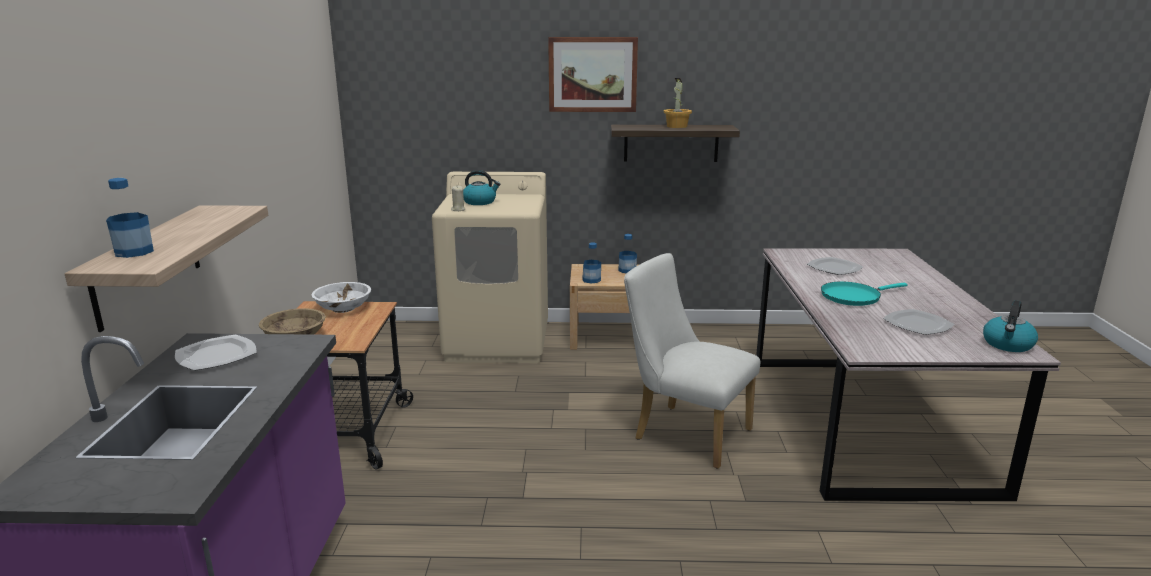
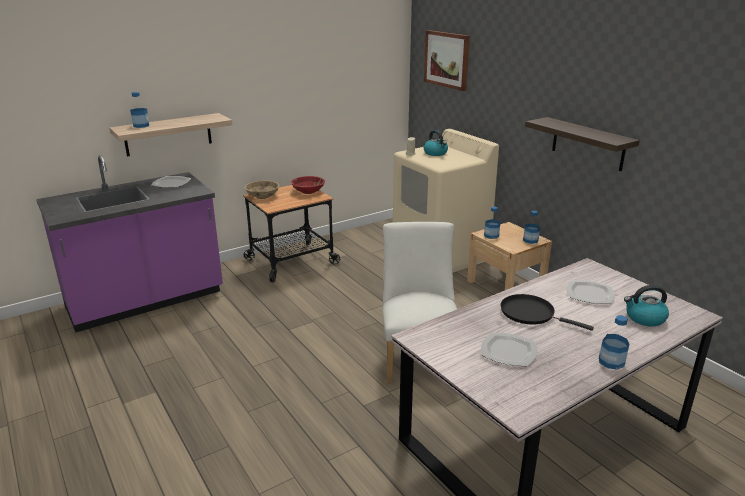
camera: 55 degrees right, 5 degrees up
white bowl [312,282,371,313] -> red bowl [291,176,325,194]
picture [548,37,638,112] -> picture moved to [424,30,470,91]
potted plant [663,78,692,128] -> none
turquoise frying pan [821,281,908,306] -> black frying pan [501,294,594,331]
kettle [983,300,1038,352] -> kettle moved to [624,285,669,327]
none -> bottle [599,315,630,370]

